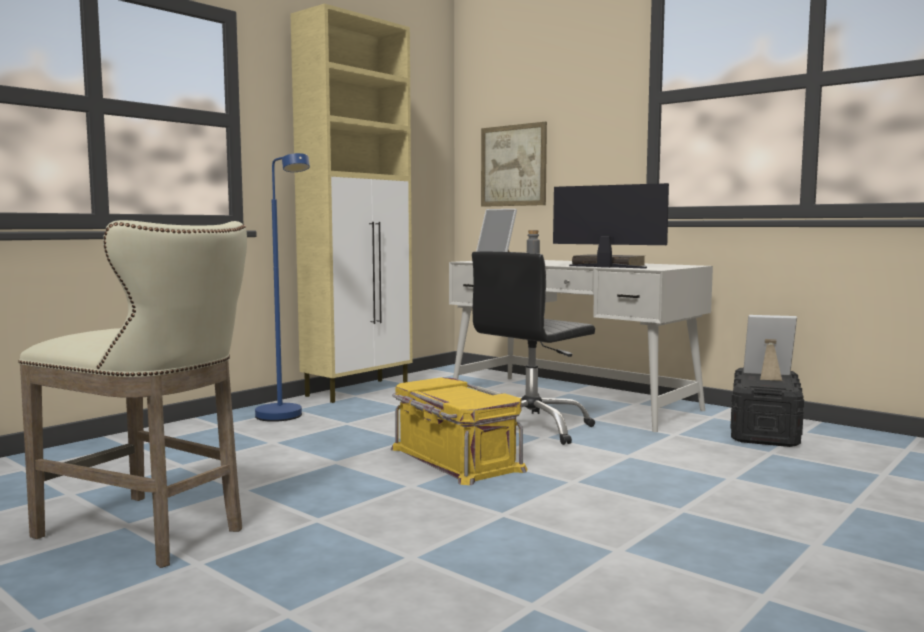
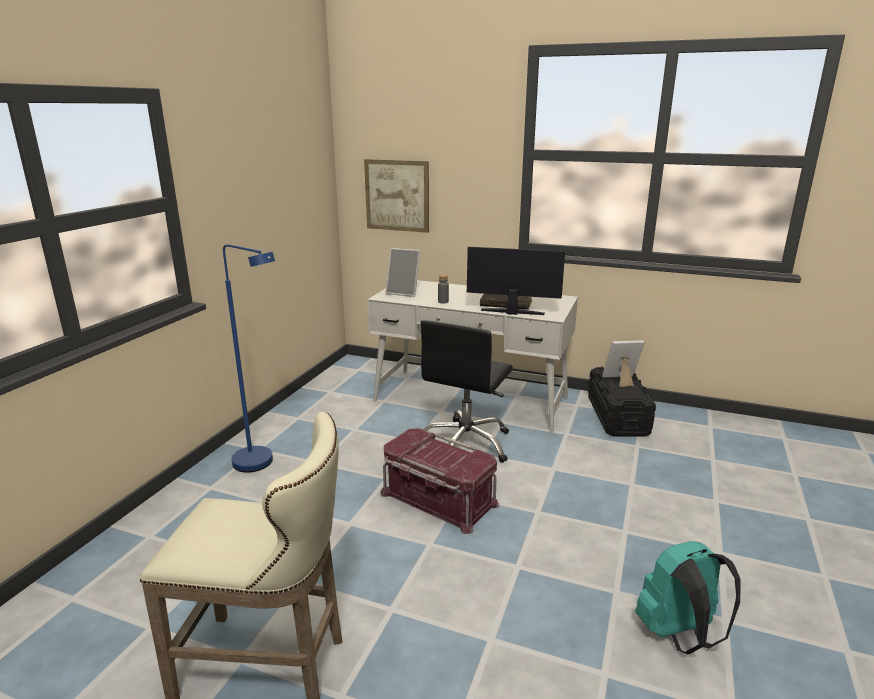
camera: 20 degrees left, 15 degrees up
beige cabinet [290,3,412,403] -> none
yellow storage box [391,378,528,485] -> red storage box [381,428,499,534]
none -> turquoise backpack [635,541,740,654]

